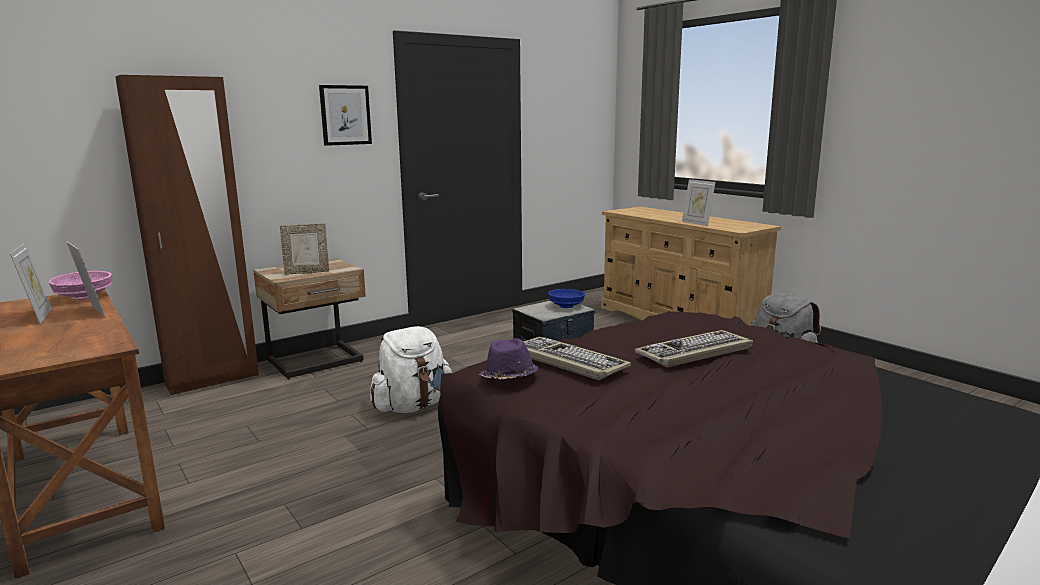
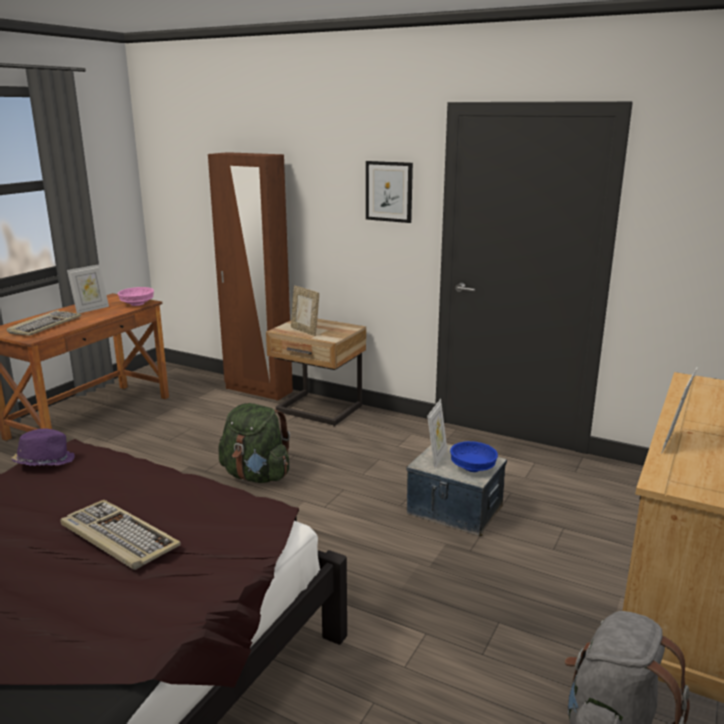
camera: 65 degrees right, 5 degrees up
picture frame [66,241,105,317] -> picture frame moved to [427,399,447,469]
white backpack [370,326,452,413] -> green backpack [218,403,290,483]
keyboard [523,337,631,380] -> keyboard moved to [7,310,81,336]

